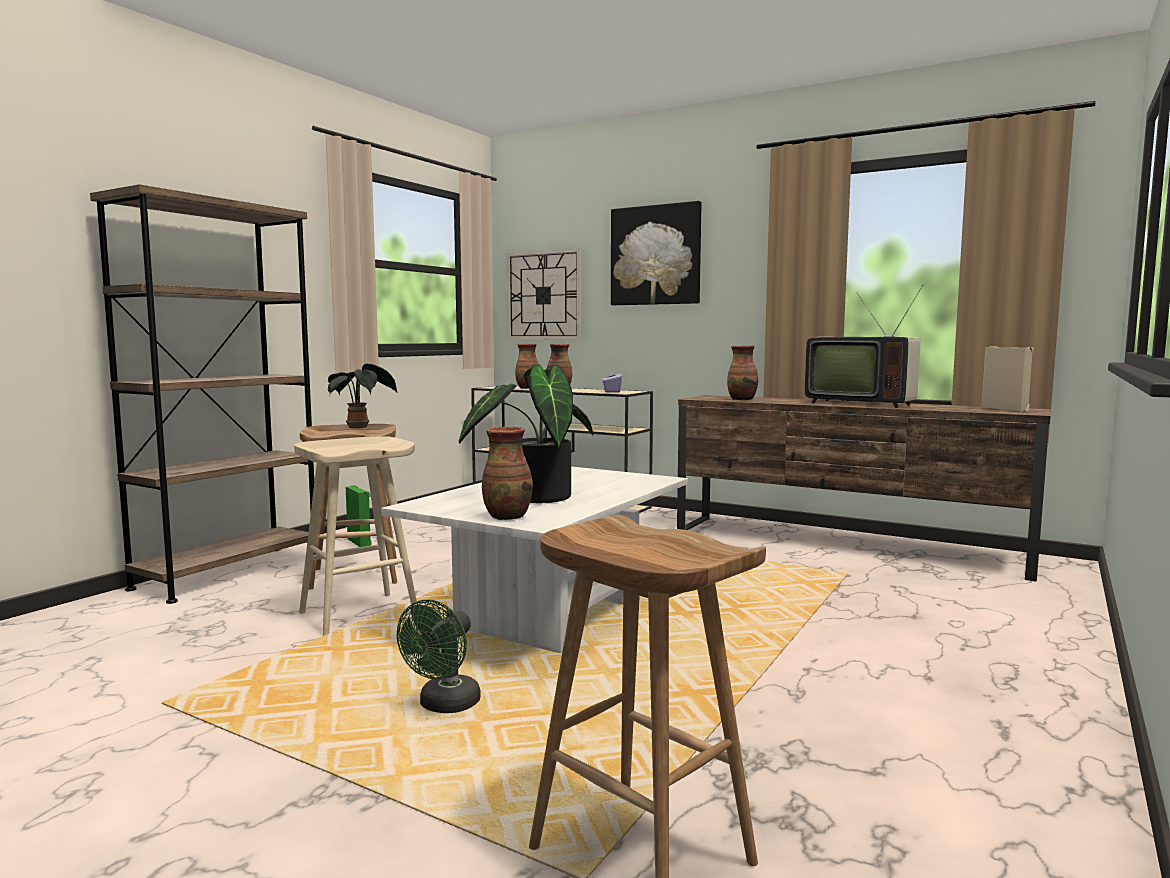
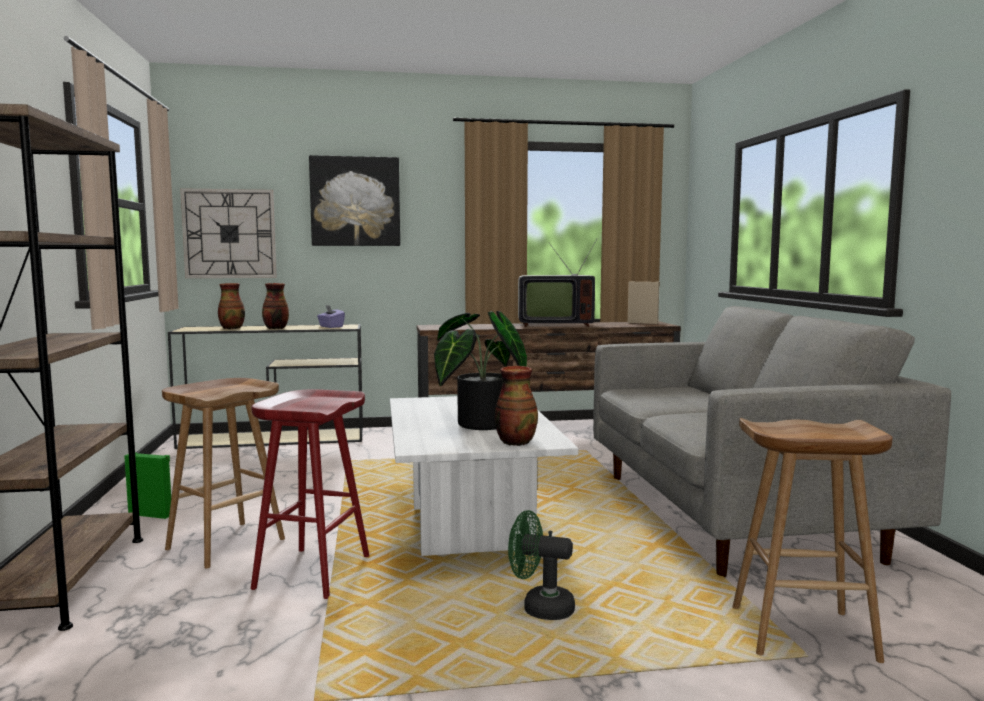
camera: 40 degrees left, 0 degrees up
beige stool [294,436,417,636] -> red stool [251,389,369,599]
potted plant [328,364,398,428] -> none
green fan [397,599,480,713] -> green fan turned 120 degrees clockwise [508,510,575,620]
vase [727,345,758,400] -> none
none -> grey sofa [593,306,951,577]

